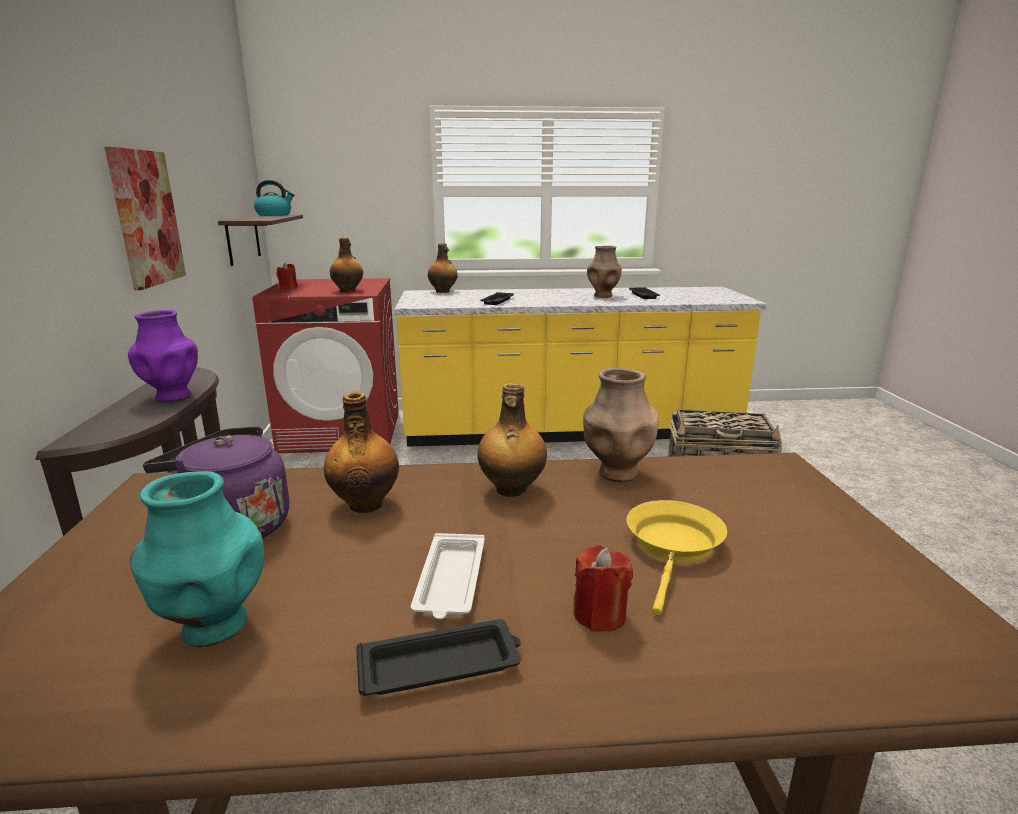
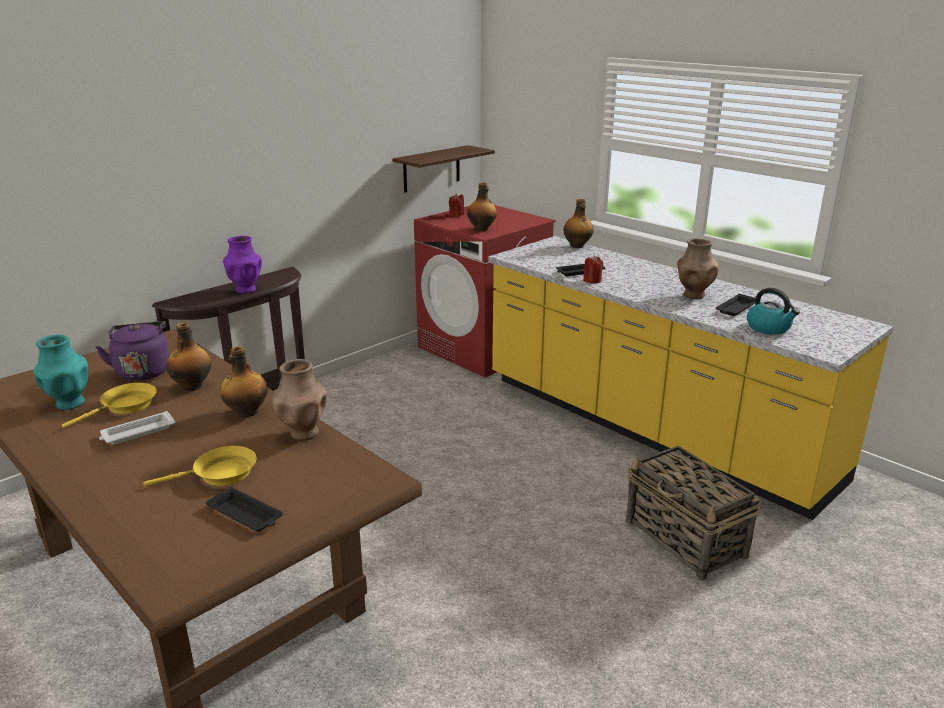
camera: 50 degrees right, 5 degrees up
picture [105,147,186,290] -> none
kettle [254,180,294,216] -> kettle moved to [747,288,800,335]
black tray [356,619,521,696] -> black tray moved to [206,487,283,531]
red candle [573,545,633,632] -> red candle moved to [583,255,603,284]
none -> yellow frying pan [62,383,157,428]

